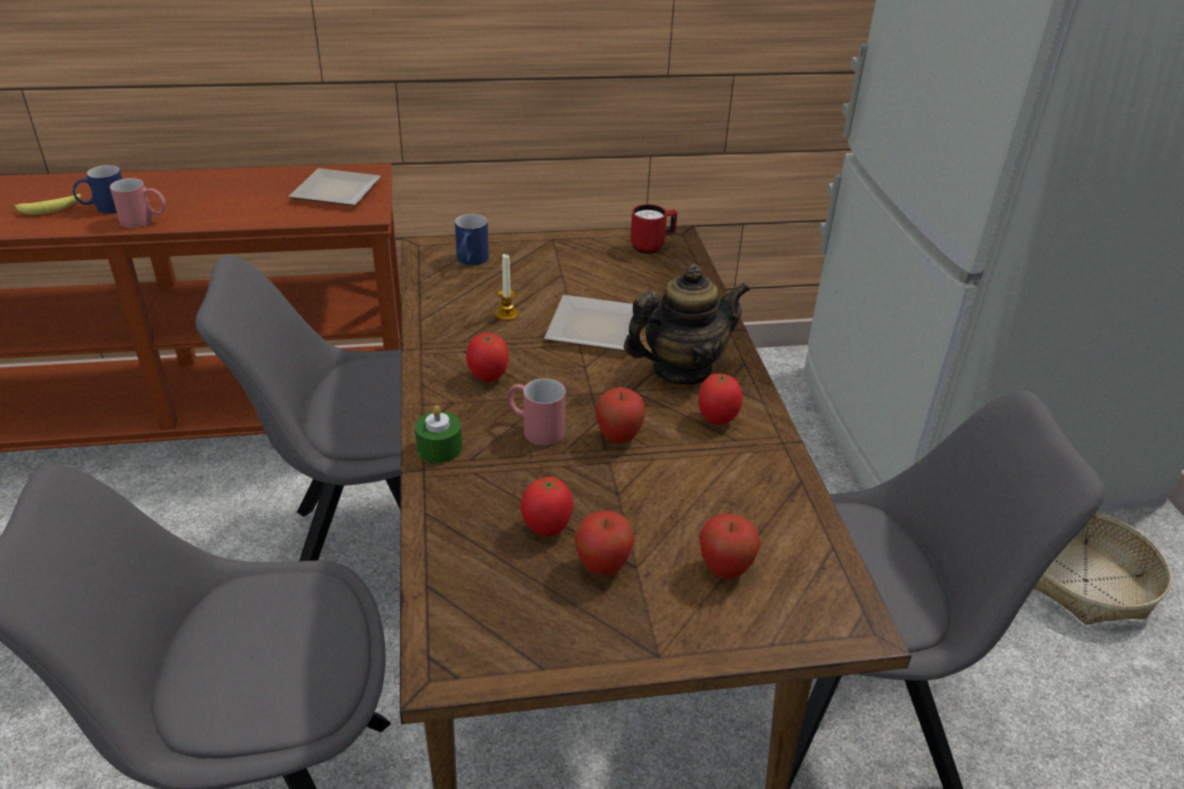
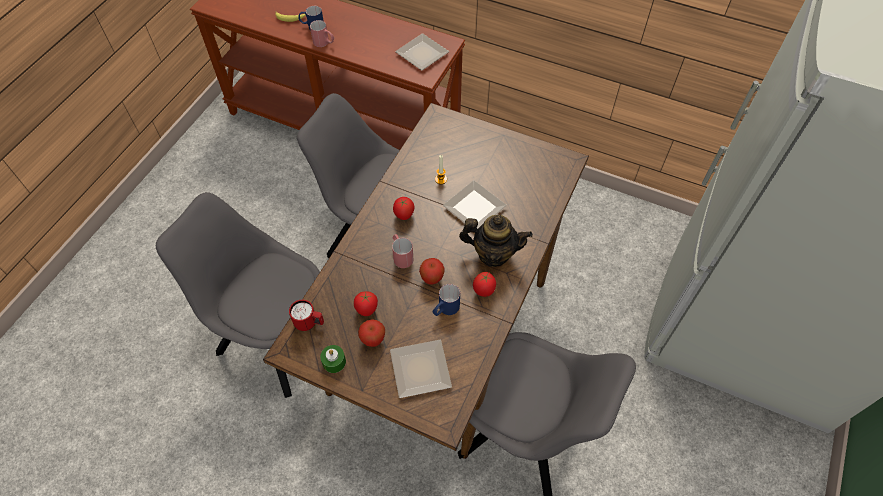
camera: 35 degrees right, 20 degrees up
green candle [415,405,462,463] -> green candle moved to [320,345,346,373]
blue mug [455,214,489,266] -> blue mug moved to [433,284,460,316]
red mug [630,204,677,254] -> red mug moved to [289,300,324,331]
apple [699,514,761,579] -> plate [390,340,452,398]
basket [1034,512,1171,625] -> none

